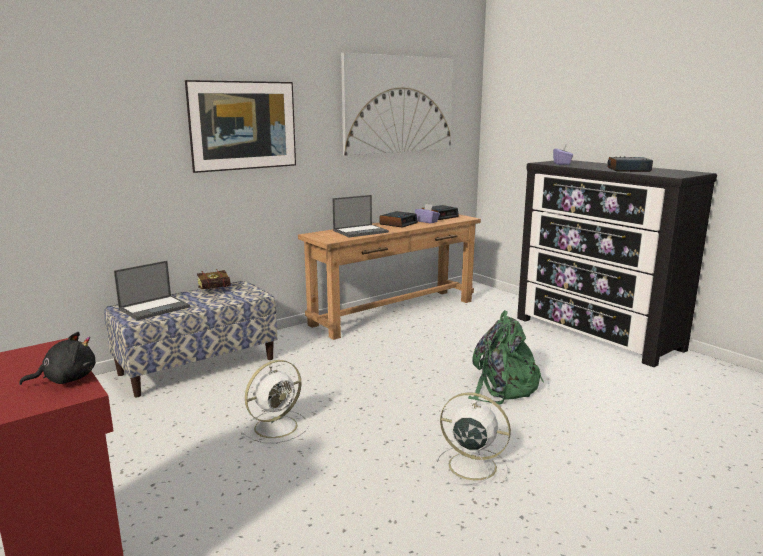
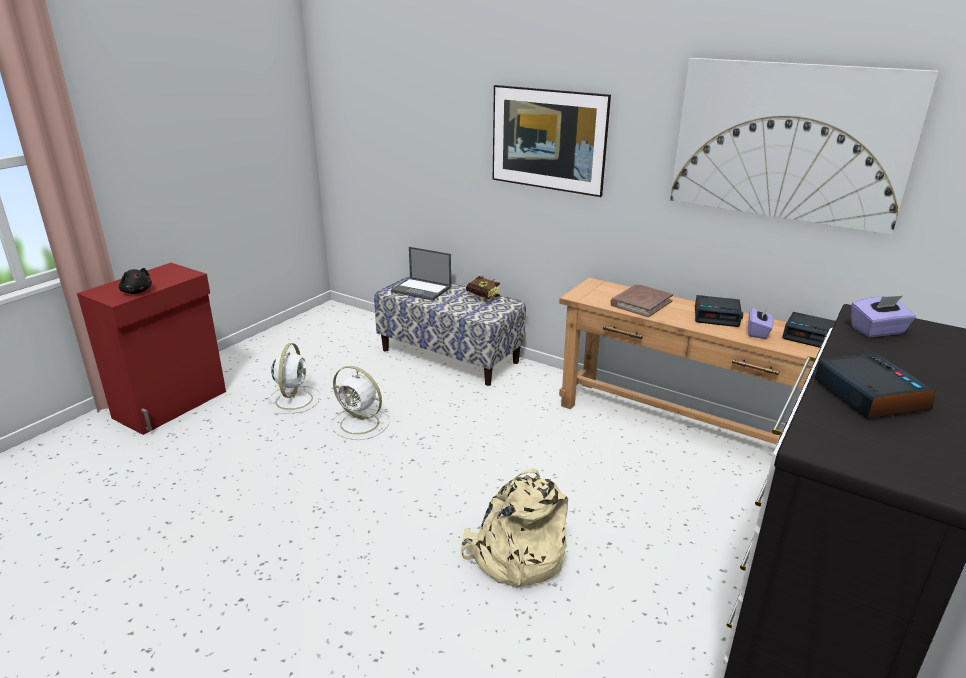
camera: 70 degrees right, 10 degrees up
laptop [333,195,389,237] -> brown book [611,284,673,317]
white fan [436,392,511,485] -> white fan moved to [268,343,321,415]
green backpack [468,310,544,405] -> beige backpack [461,468,568,587]

